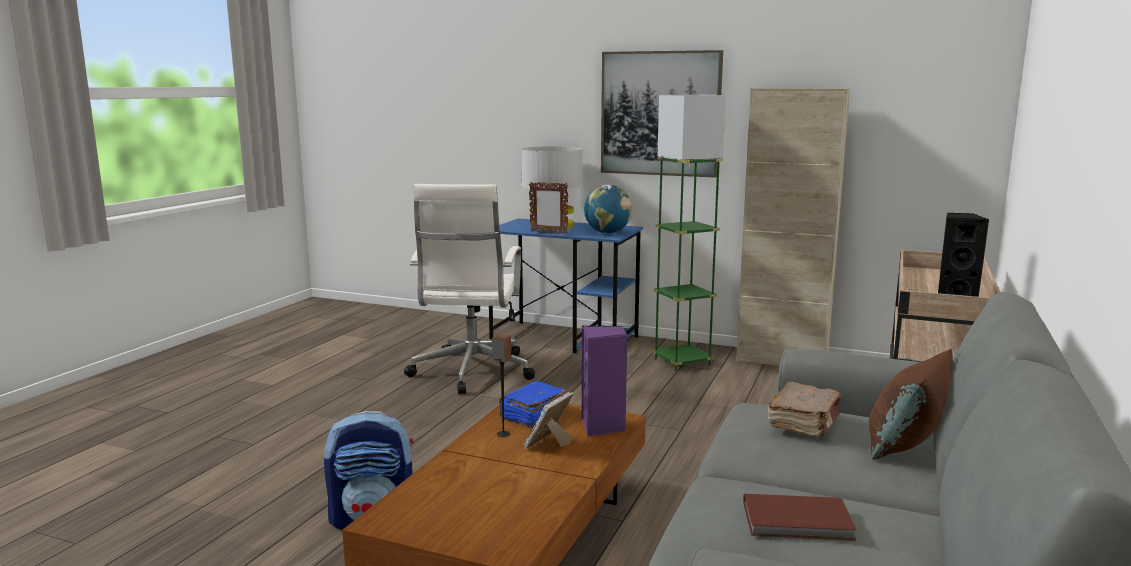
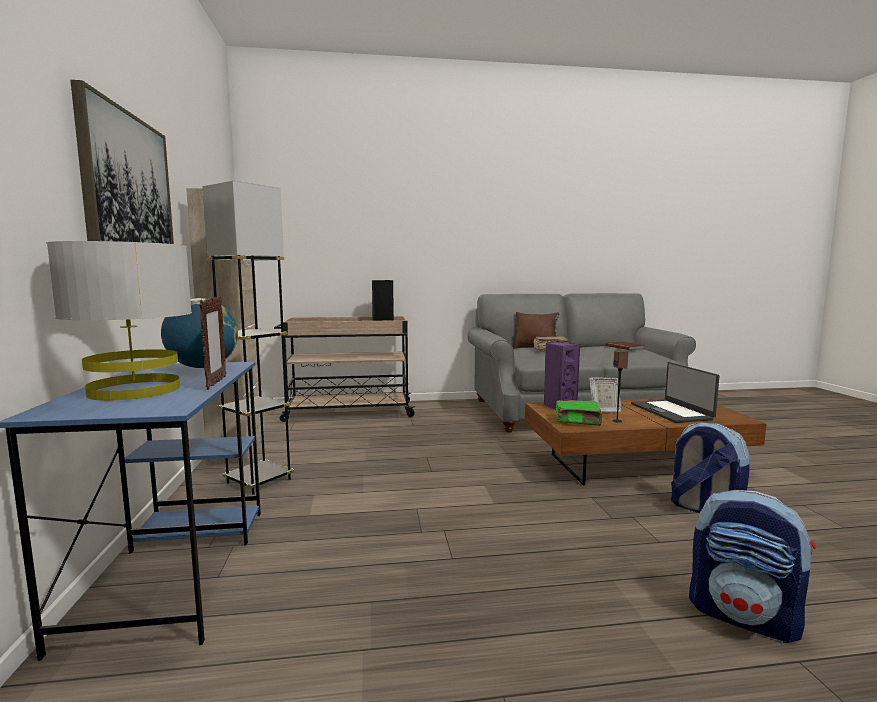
camera: 120 degrees left, 5 degrees down
white office chair [404,184,535,394] -> none
blue book [499,381,567,427] -> green book [556,400,603,426]
green floor lamp [652,94,726,371] -> grey floor lamp [203,180,294,495]
none -> laptop [631,362,719,423]
none -> backpack [689,490,816,643]

